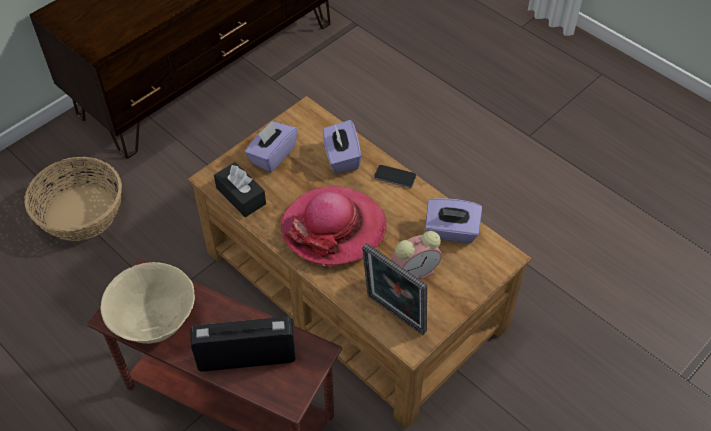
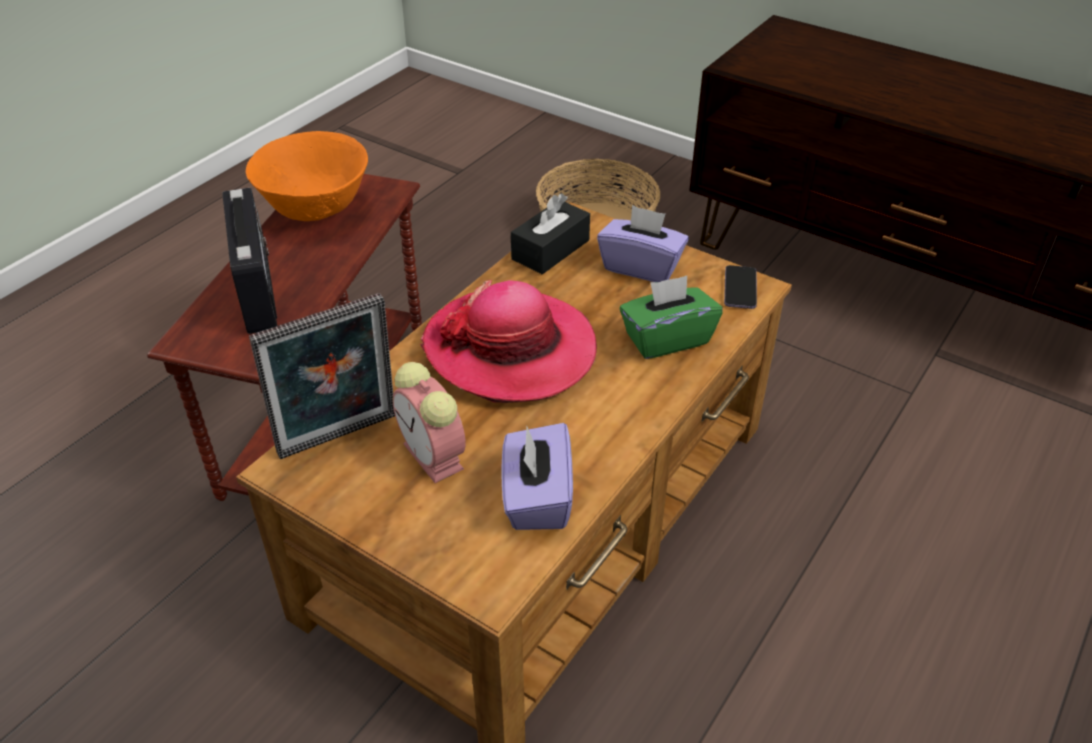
camera: 80 degrees right, 10 degrees down
beige bowl [101,262,195,344] -> orange bowl [246,131,368,221]
purple tissue box [323,120,361,173] -> green tissue box [620,276,723,359]
picture frame [362,243,427,335] -> picture frame turned 150 degrees counterclockwise [249,293,395,459]
phone [374,165,416,188] -> phone moved to [724,265,757,309]

